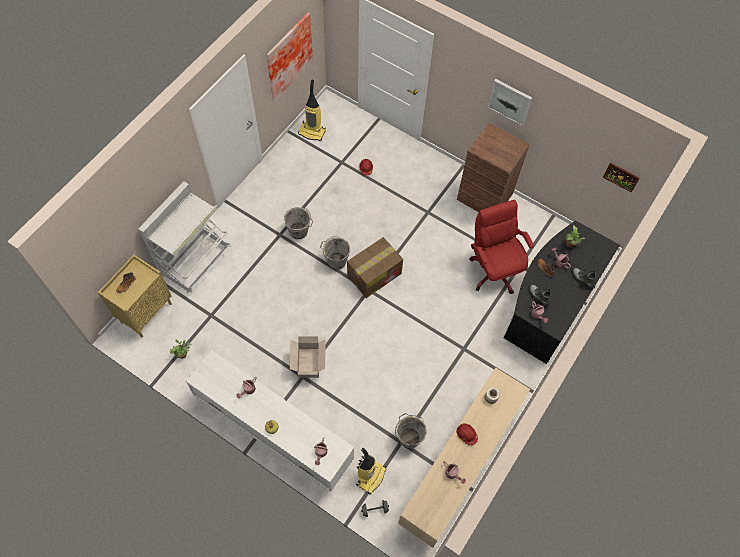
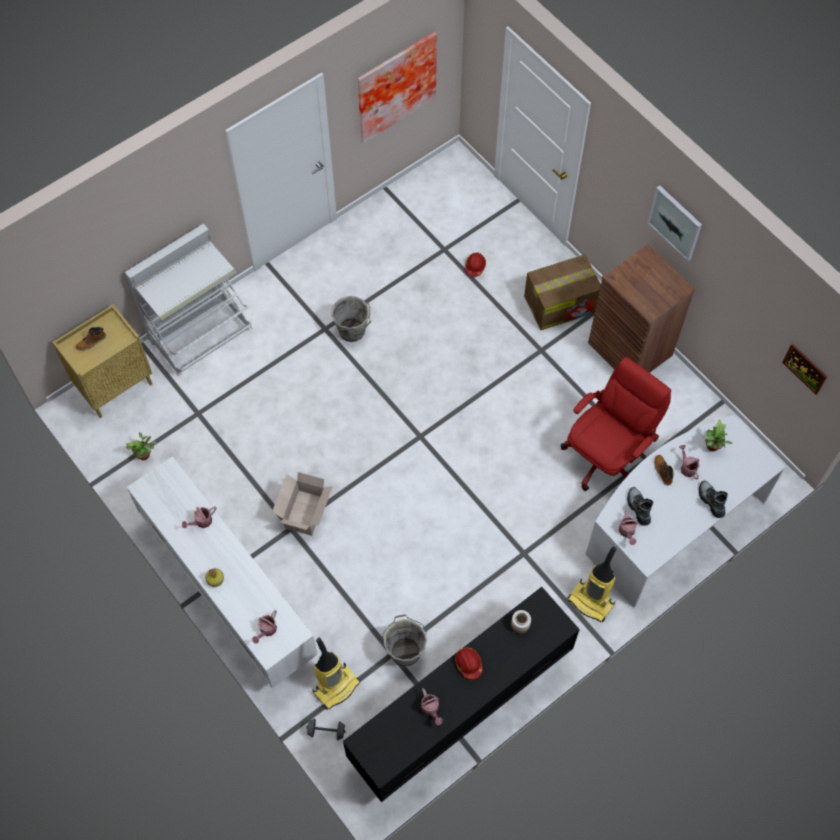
camera: 20 degrees right, 0 degrees up
vacuum cleaner [298,80,326,141] -> vacuum cleaner moved to [567,547,616,622]
grey bucket [320,236,350,270] -> none
cardboard box [347,237,403,298] -> cardboard box moved to [524,254,601,330]
beige cabinet [398,368,530,548] -> black cabinet [343,587,580,802]
red office chair [469,200,534,294] -> red office chair turned 45 degrees clockwise [561,357,671,491]
black desk [504,220,620,364] -> white desk [586,415,786,607]

